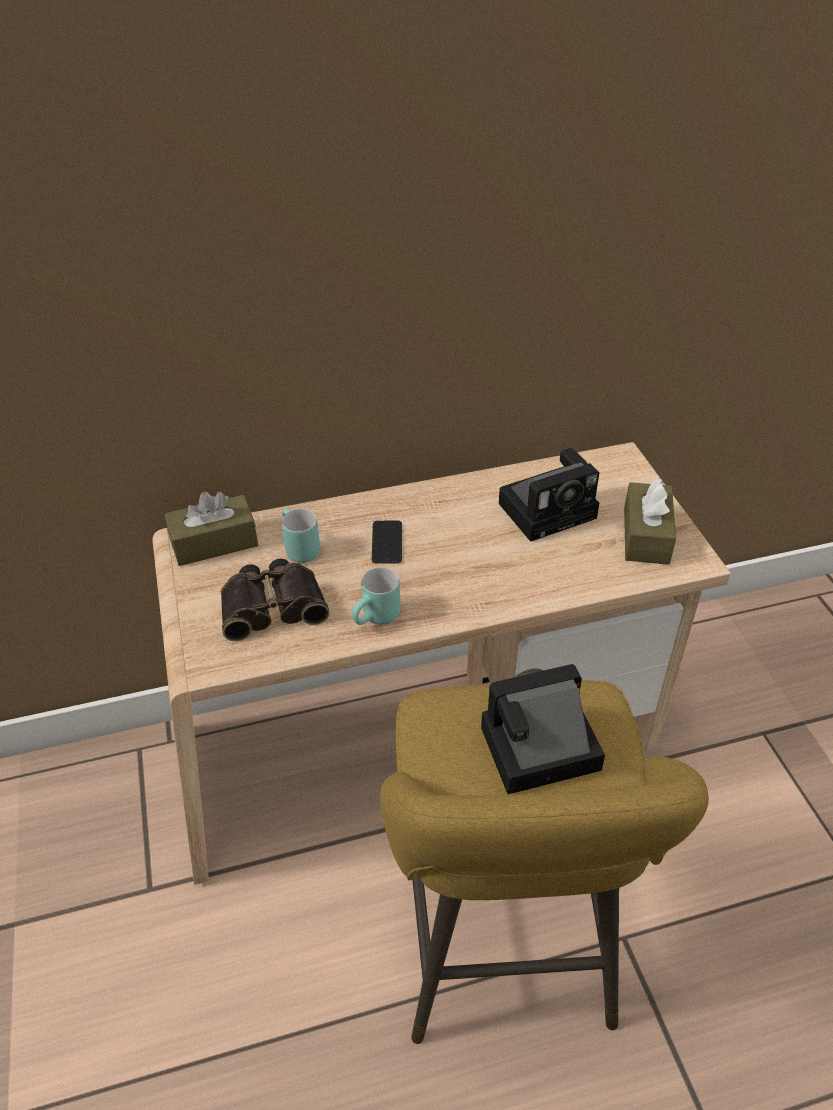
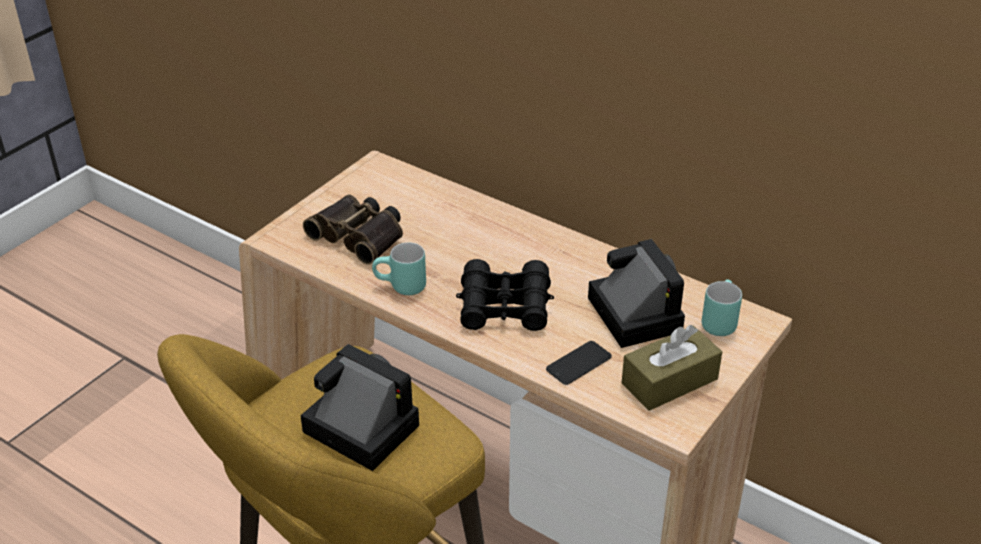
camera: 50 degrees right, 5 degrees down
brown tissue box [165,492,258,566] -> none
turquoise mug [282,509,320,563] -> turquoise mug moved to [702,279,742,336]
phone [372,520,402,564] -> phone moved to [546,341,612,385]
camera [499,448,599,542] -> camera turned 135 degrees counterclockwise [588,239,685,348]
none -> black binoculars [456,259,554,331]

